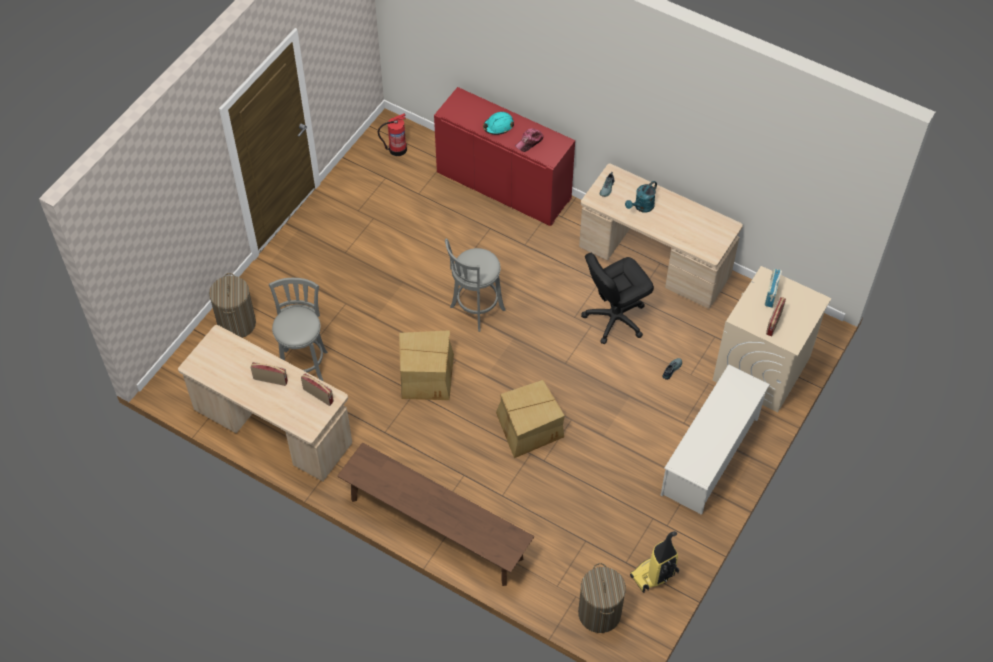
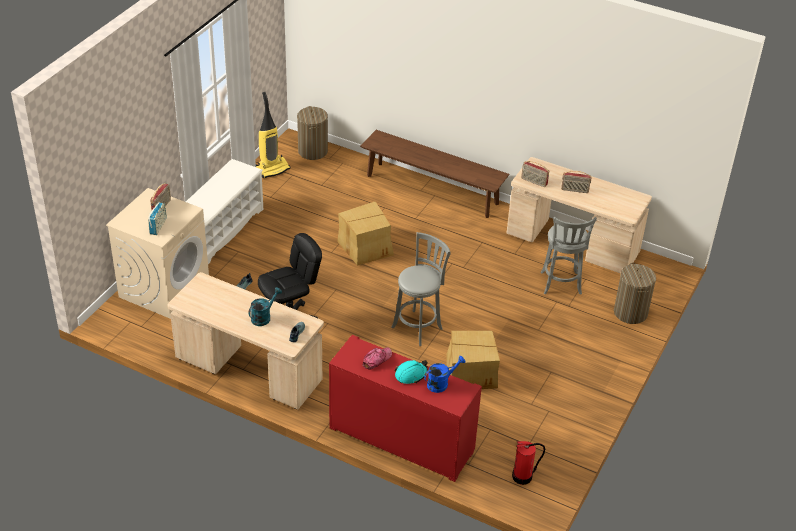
camera: 175 degrees right, 15 degrees down
cardboard box [399,330,454,400] -> cardboard box moved to [446,331,500,389]
none -> blue watering can [424,356,466,393]

